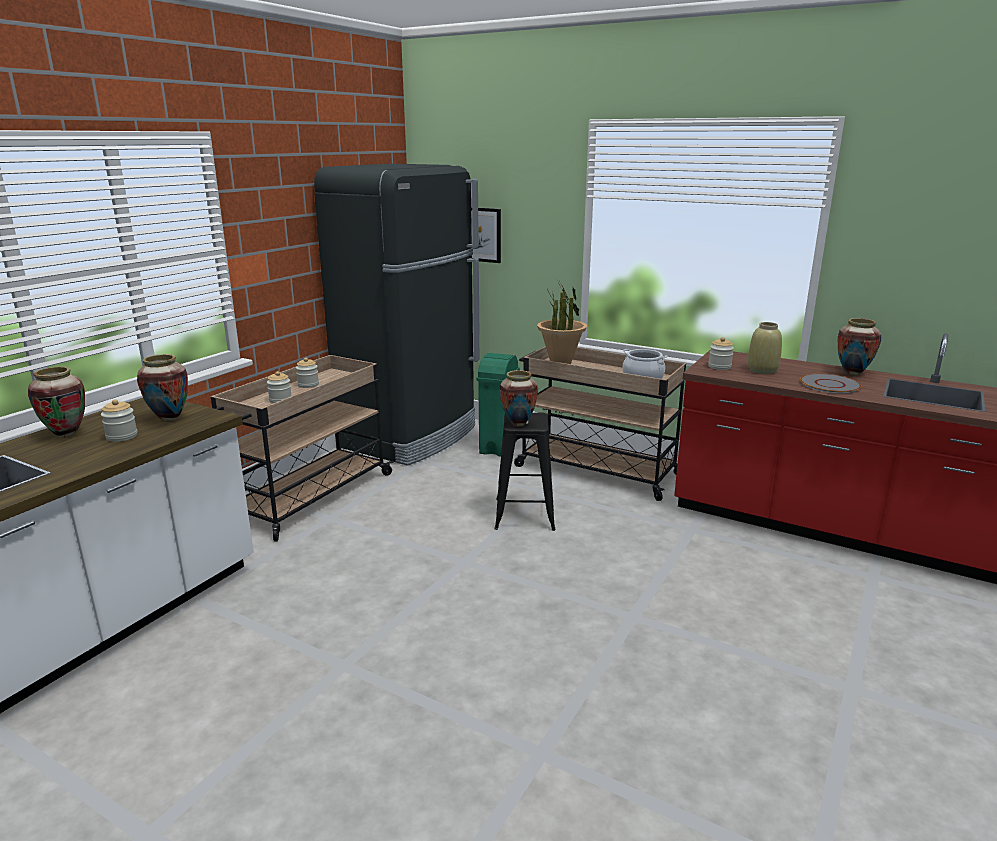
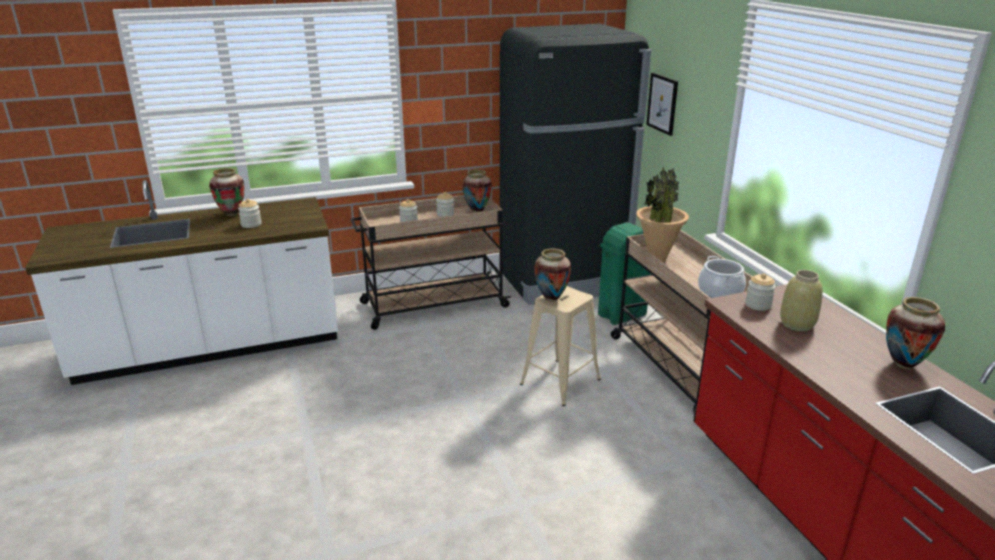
camera: 40 degrees right, 5 degrees up
vase [137,354,188,422] -> vase moved to [462,170,492,213]
black stool [494,412,556,531] -> beige stool [520,286,601,406]
grey plate [800,374,861,393] -> none

